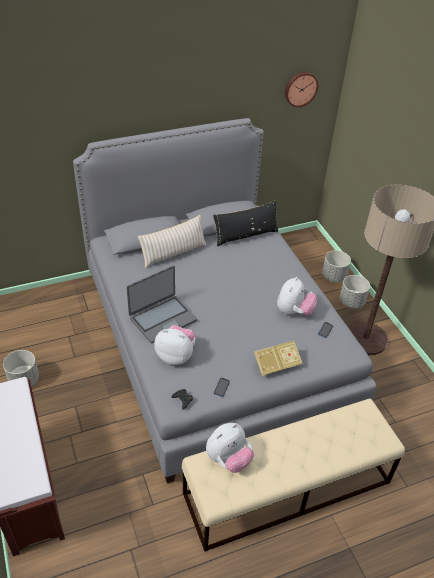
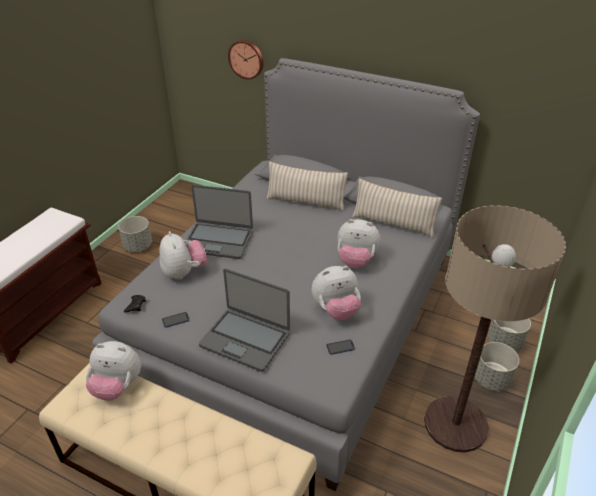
camera: 50 degrees right, 5 degrees down
black pillow [213,201,278,246] -> beige pillow [352,179,442,238]
book [254,341,303,376] -> laptop [199,268,290,372]
wall clock [285,72,318,107] -> wall clock moved to [228,40,264,80]
none -> plush toy [337,219,380,268]

